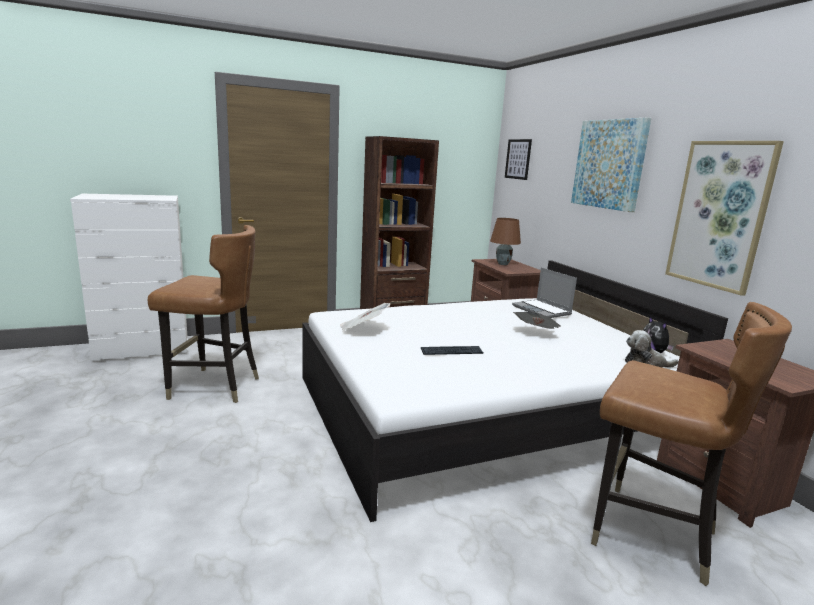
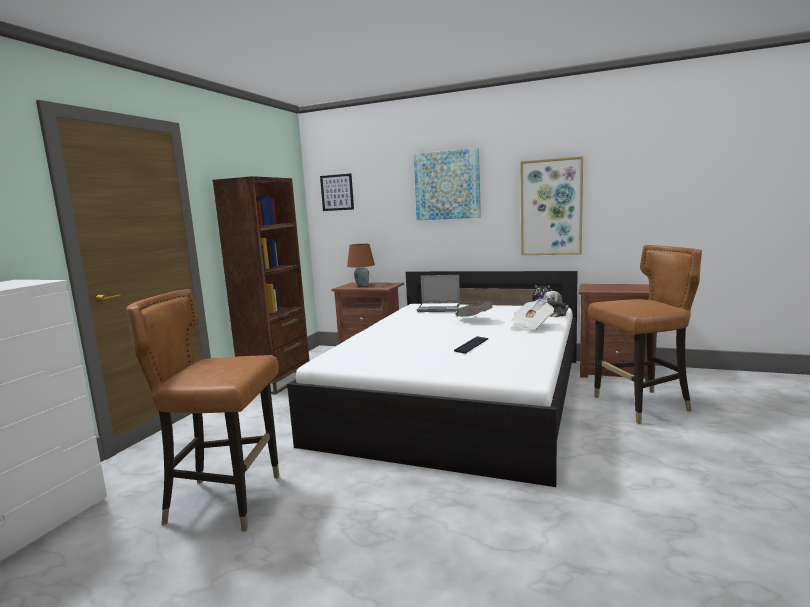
camera: 45 degrees left, 5 degrees down
brown chair [148,225,259,403] -> brown chair turned 135 degrees counterclockwise [126,289,279,532]
newspaper [340,303,390,331] -> newspaper moved to [511,299,554,331]

